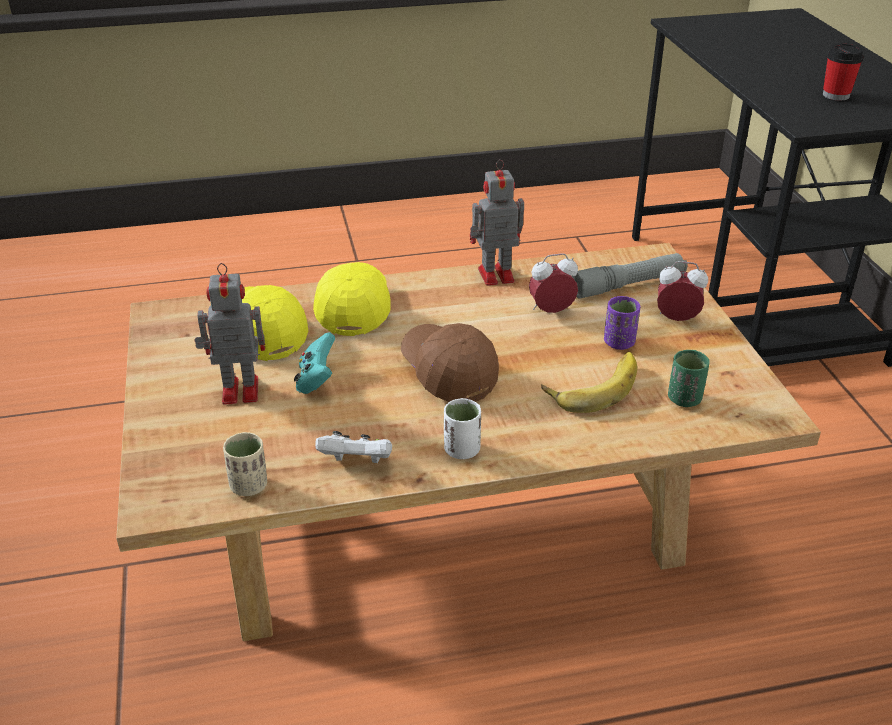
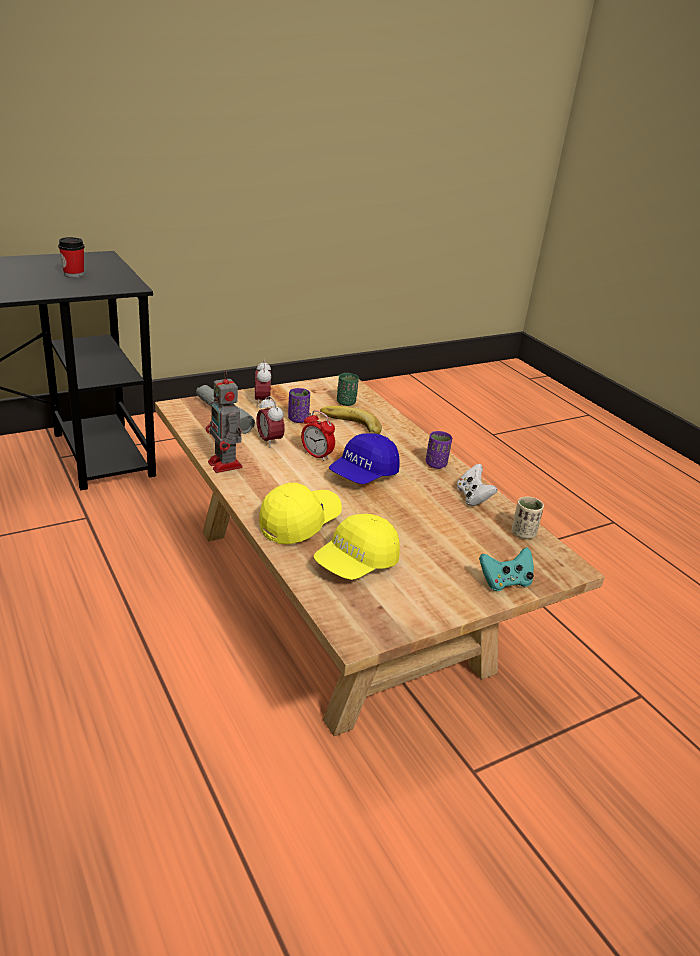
camera: 110 degrees left, 5 degrees down
toy robot [195,263,265,405] -> none
turquoise game controller [294,332,335,394] -> turquoise game controller moved to [479,547,534,591]
yellow cap [313,262,391,336] -> yellow cap turned 150 degrees clockwise [259,483,342,544]
brown cap [401,323,499,402] -> blue cap [329,433,400,484]
white cup [444,398,481,459] -> purple cup [426,431,452,469]
none -> alarm clock [301,410,335,461]

